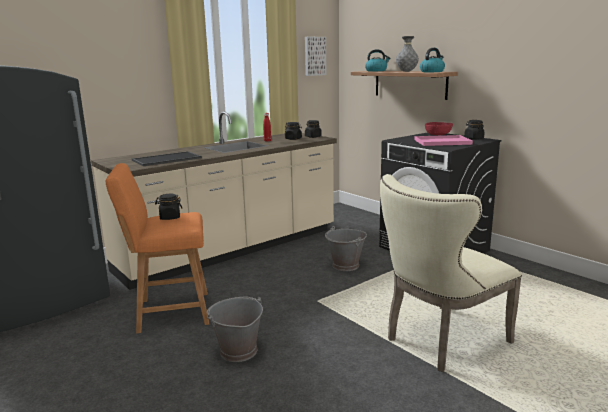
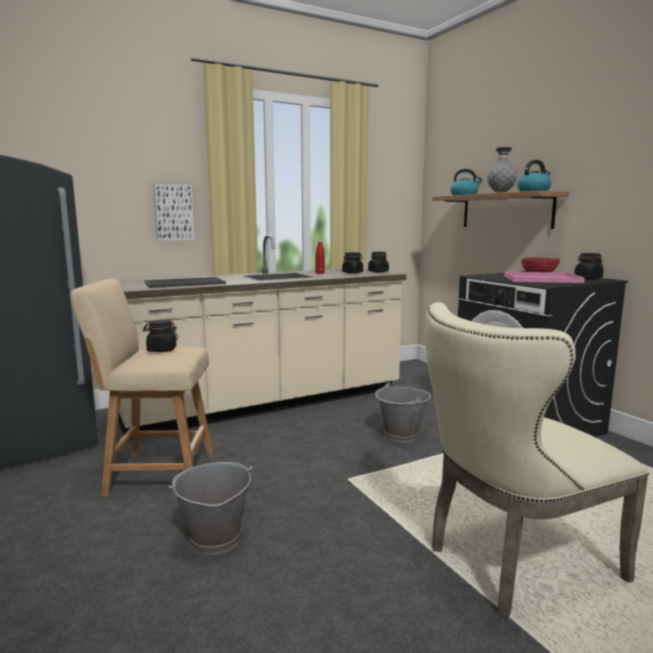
camera: 10 degrees right, 5 degrees down
orange stool [106,163,209,333] -> beige stool [70,279,213,497]
picture [305,37,326,76] -> picture moved to [153,184,195,241]

